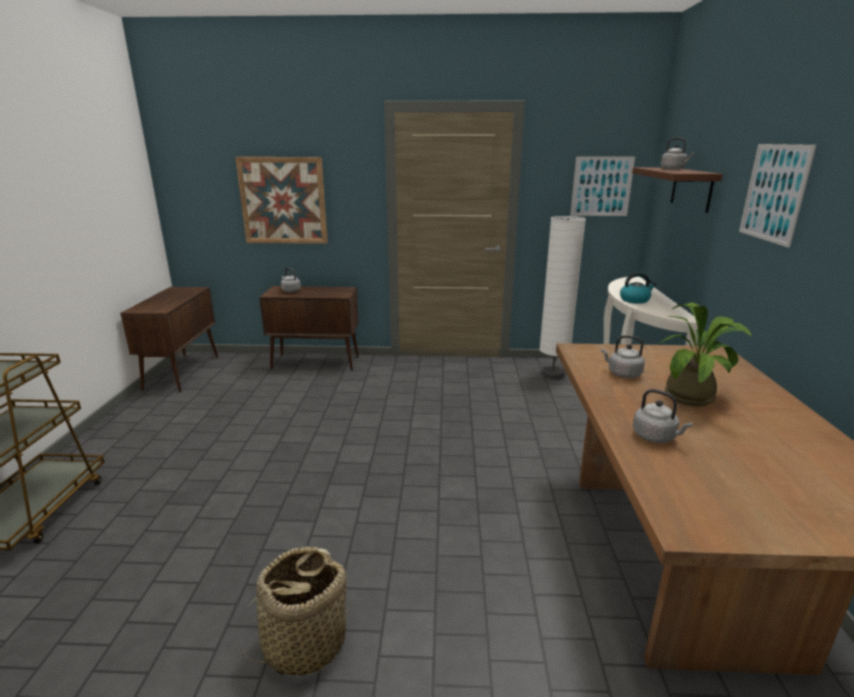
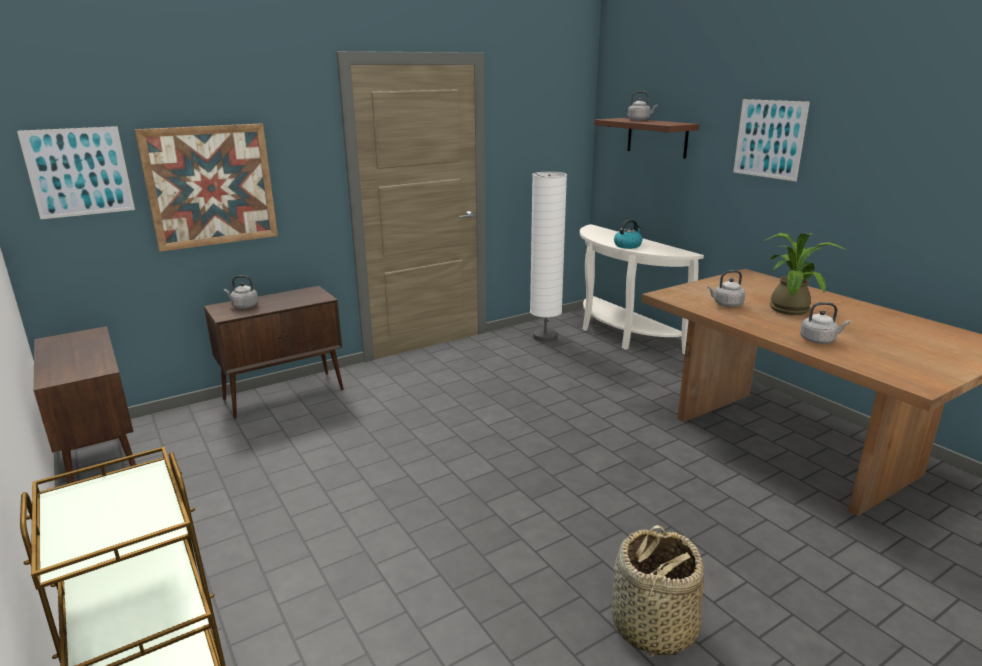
camera: 35 degrees left, 0 degrees up
picture [570,156,635,216] -> picture moved to [17,126,135,219]

